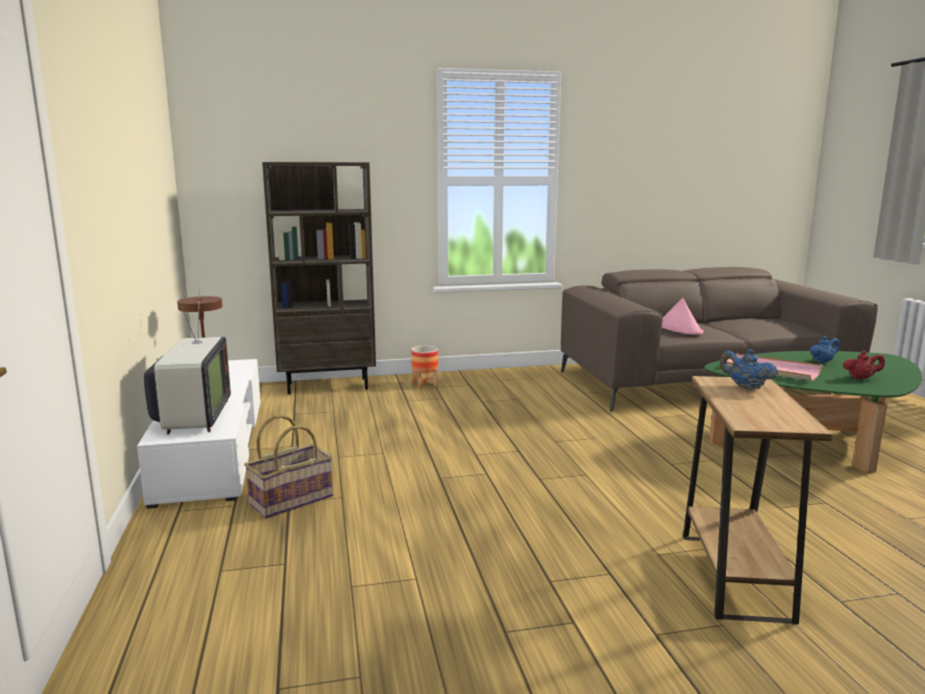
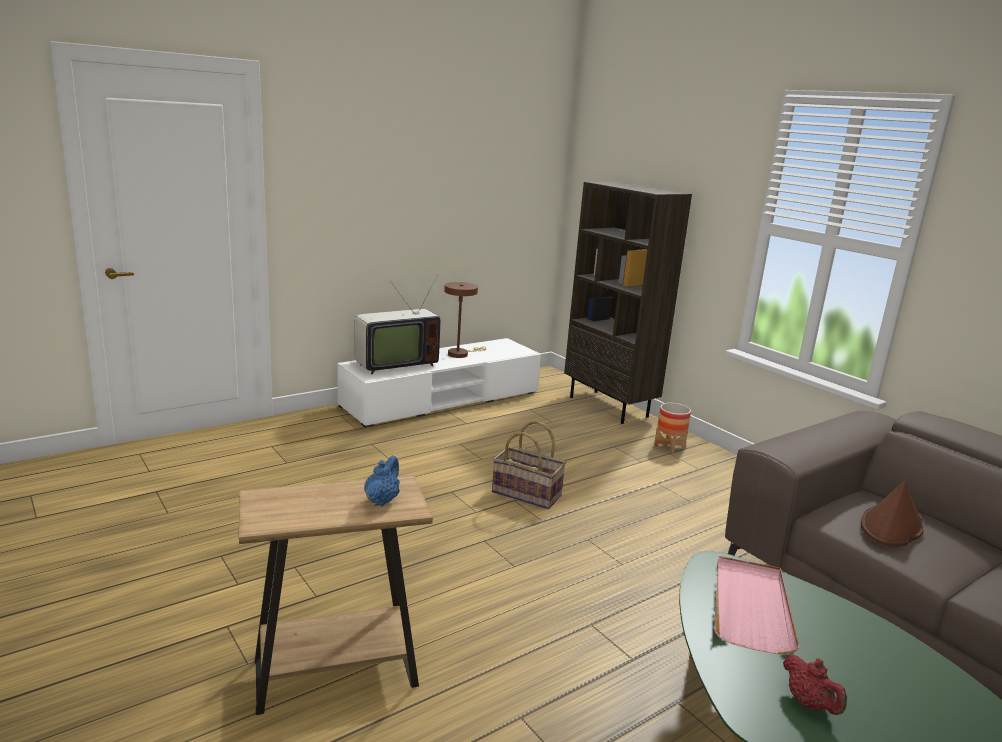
camera: 65 degrees right, 5 degrees up
basket [244,414,333,518] -> basket moved to [492,421,566,509]
pink hat [662,298,703,335] -> brown hat [861,481,924,547]
blue teapot [810,336,839,363] -> none

